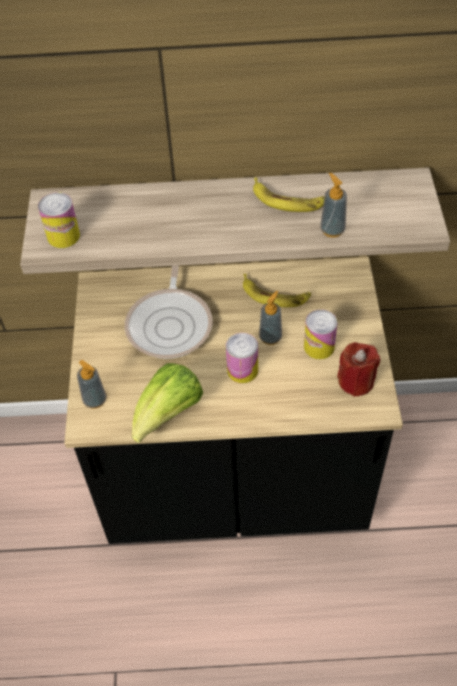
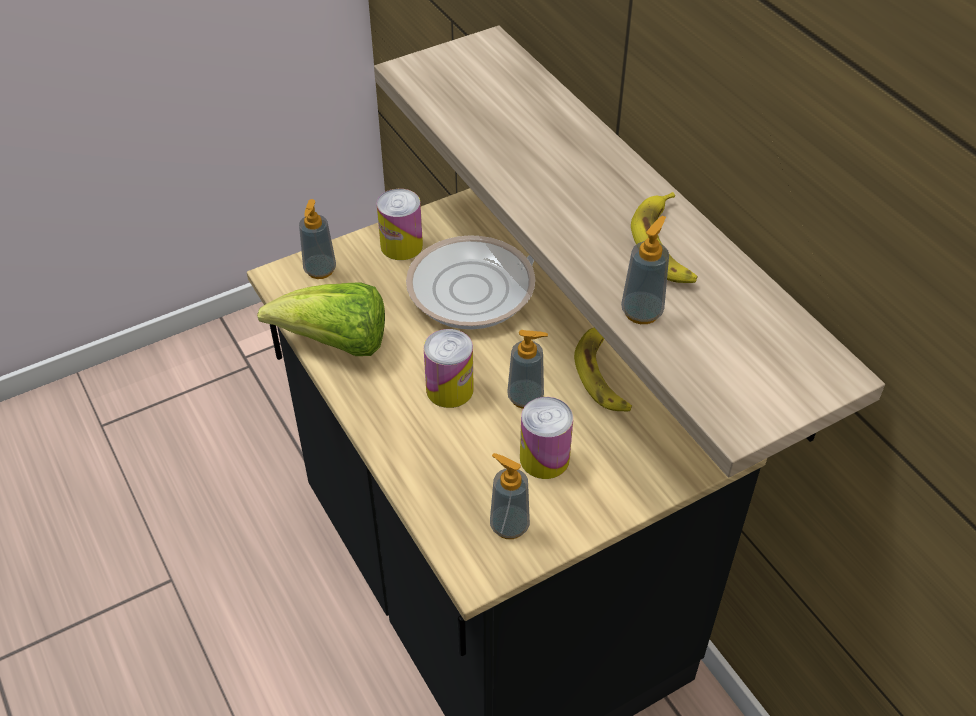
camera: 60 degrees right, 5 degrees down
can [38,192,80,248] -> can moved to [377,189,423,260]
red candle [337,342,380,397] -> soap dispenser [490,453,530,539]

